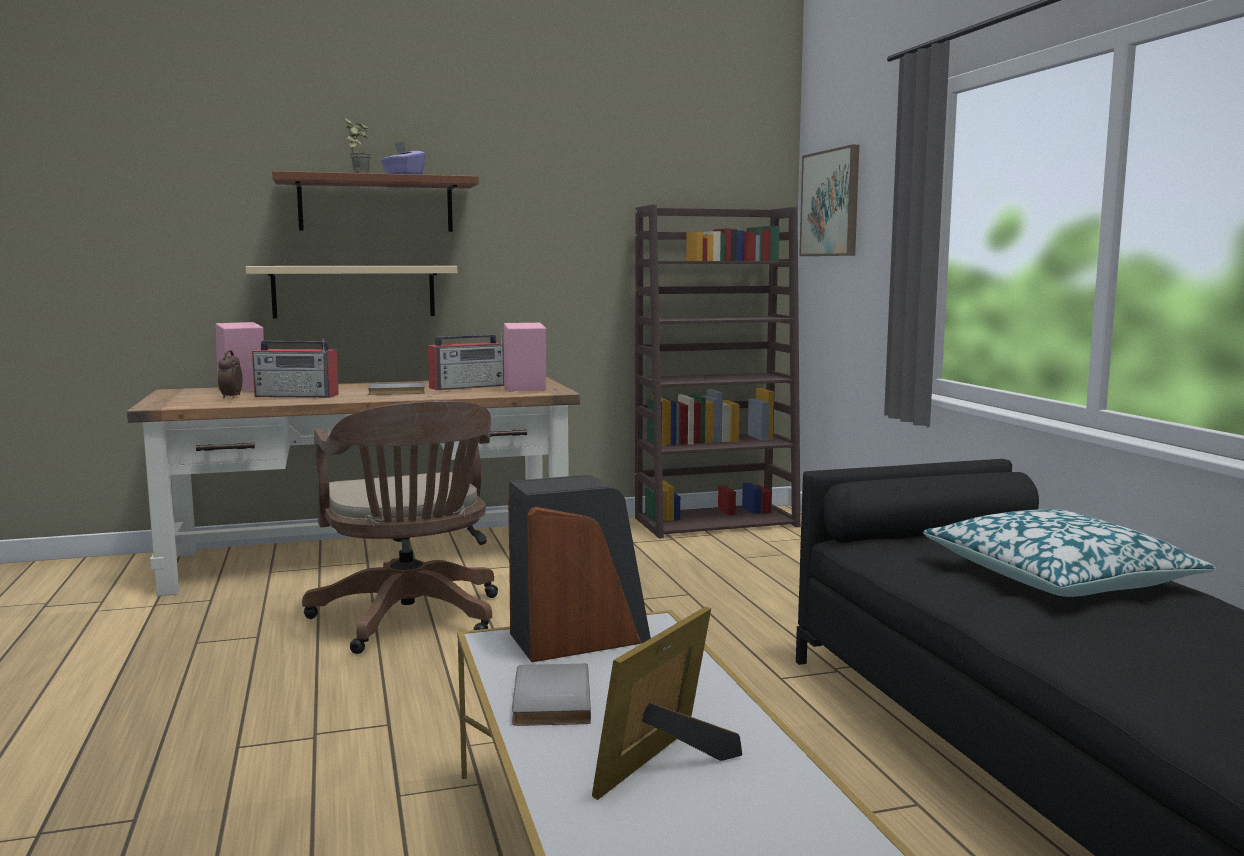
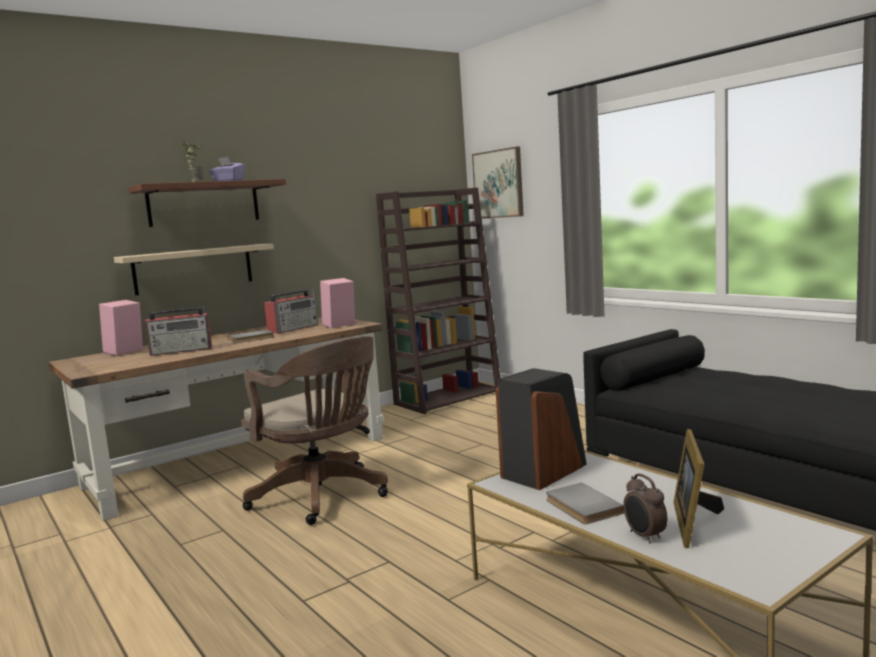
camera: 20 degrees left, 0 degrees up
alarm clock [218,350,243,399] -> alarm clock moved to [623,474,668,543]
pillow [923,509,1216,597] -> none

